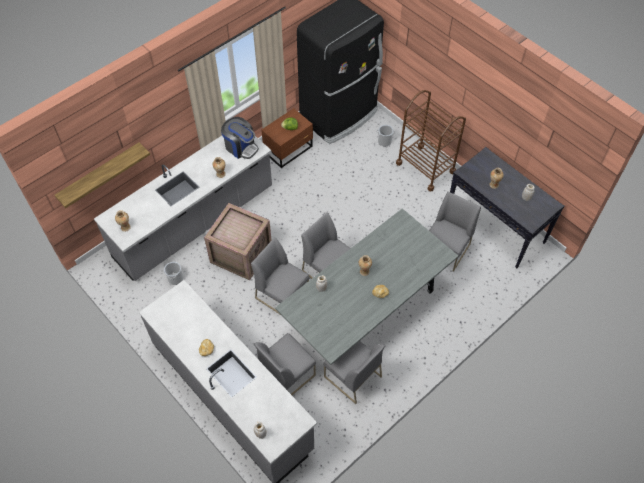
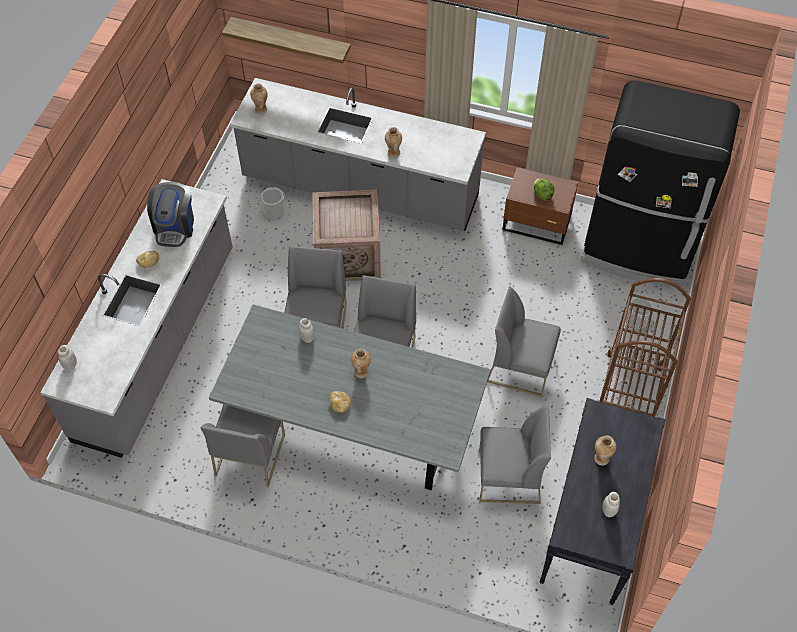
camera: 60 degrees right, 0 degrees up
coffee machine [221,117,259,159] -> coffee machine moved to [147,182,194,247]
grey chair [254,333,316,395] -> grey chair moved to [487,286,561,397]

